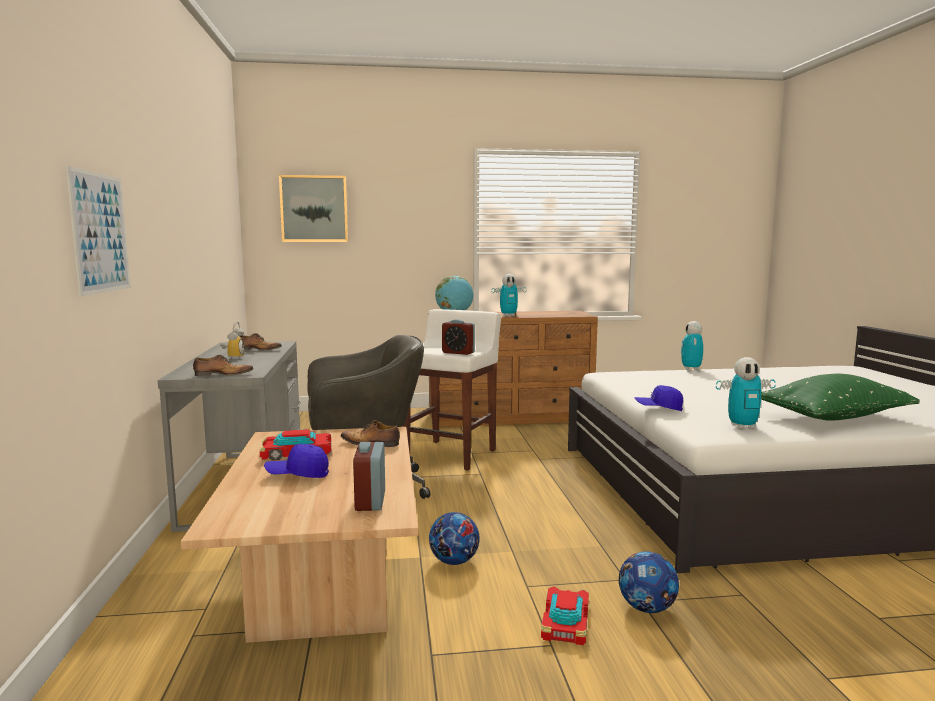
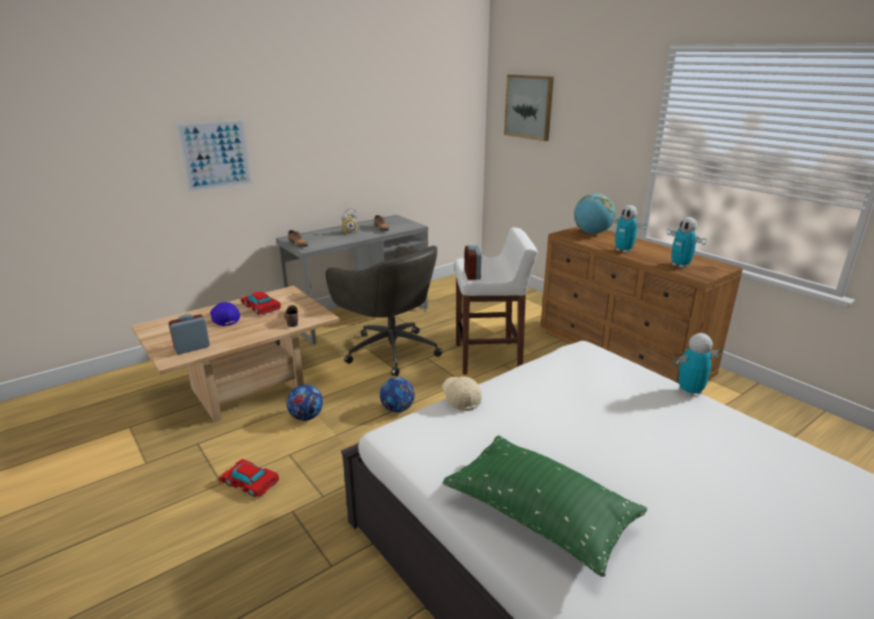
camera: 60 degrees right, 15 degrees up
toy car [541,586,589,645] -> toy car turned 45 degrees clockwise [219,459,279,497]
football [619,551,679,613] -> football moved to [380,377,415,413]
blue cap [634,385,683,411] -> beige cap [442,377,482,411]
toy robot [716,357,776,429] -> toy robot moved to [667,217,707,268]

